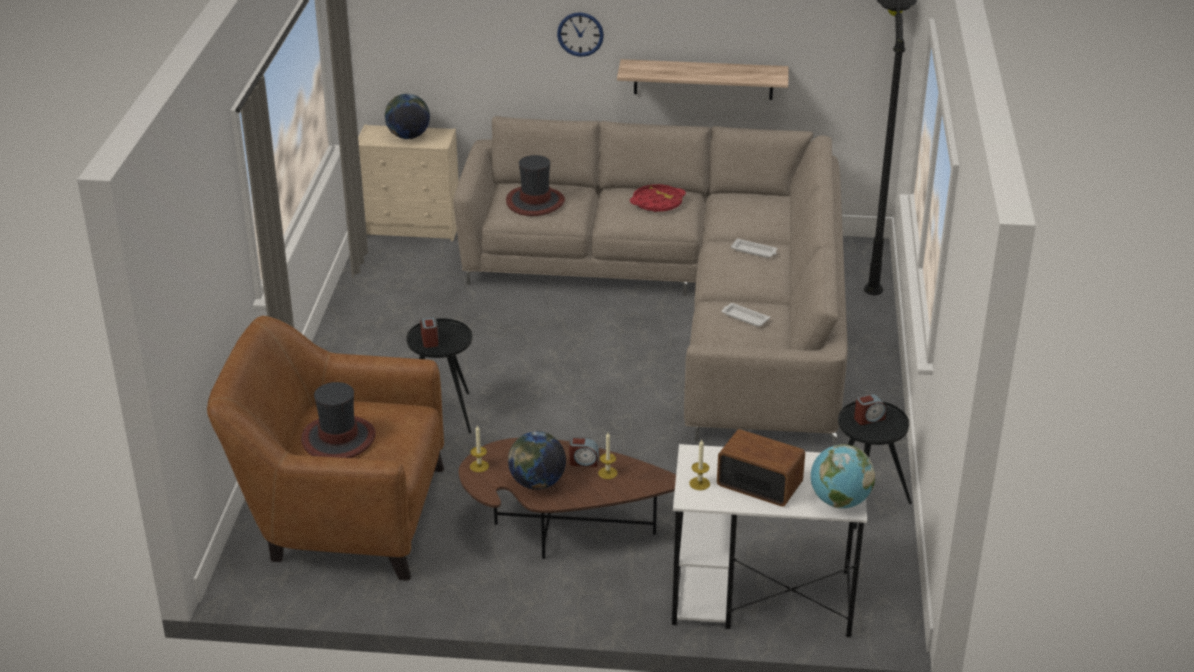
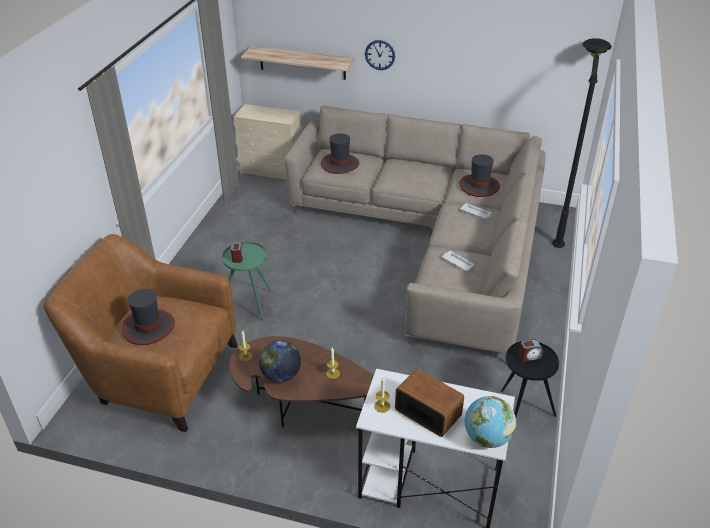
camera: 10 degrees right, 5 degrees up
globe [385,94,430,139] -> none
black side table [406,318,472,434] -> green side table [222,242,271,321]
alarm clock [569,437,599,467] -> none
shelf [617,59,789,100] -> shelf moved to [241,46,354,80]
red tray [630,184,686,212] -> none
none -> hat [460,154,500,197]

